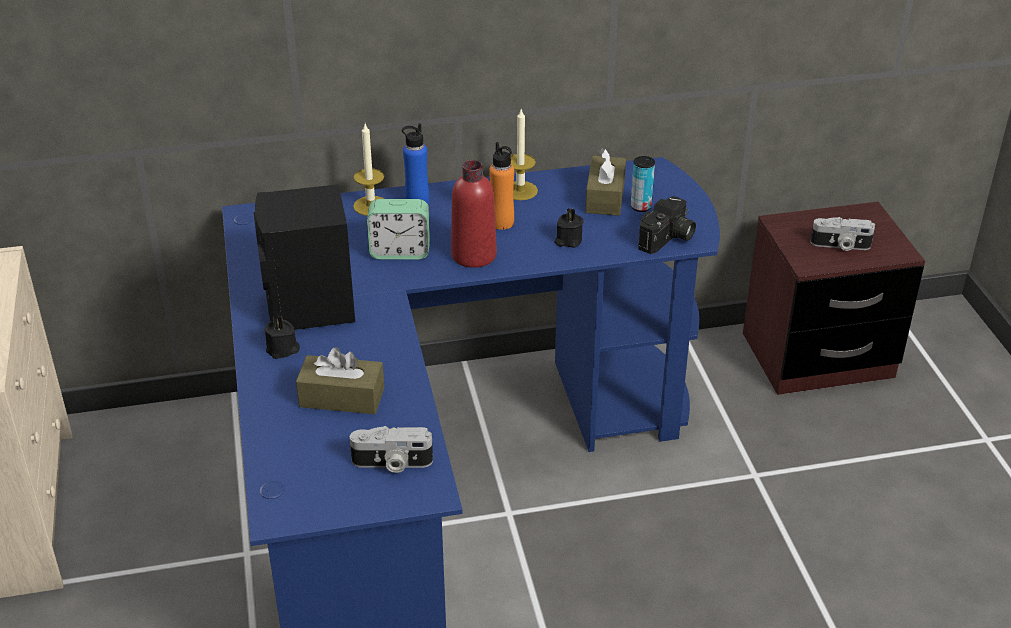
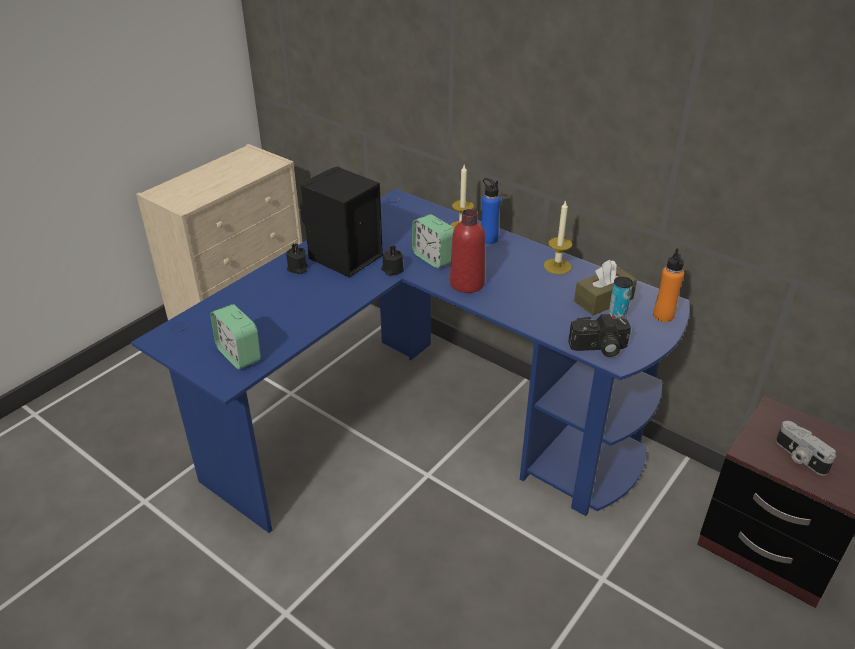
camera: 50 degrees right, 0 degrees up
brown tissue box [296,347,384,414] -> none
camera [350,426,433,473] -> alarm clock [210,304,261,369]
orange bottle [489,142,514,230] -> orange bottle moved to [653,248,684,322]
black candle [554,208,583,248] -> black candle moved to [381,246,404,275]

